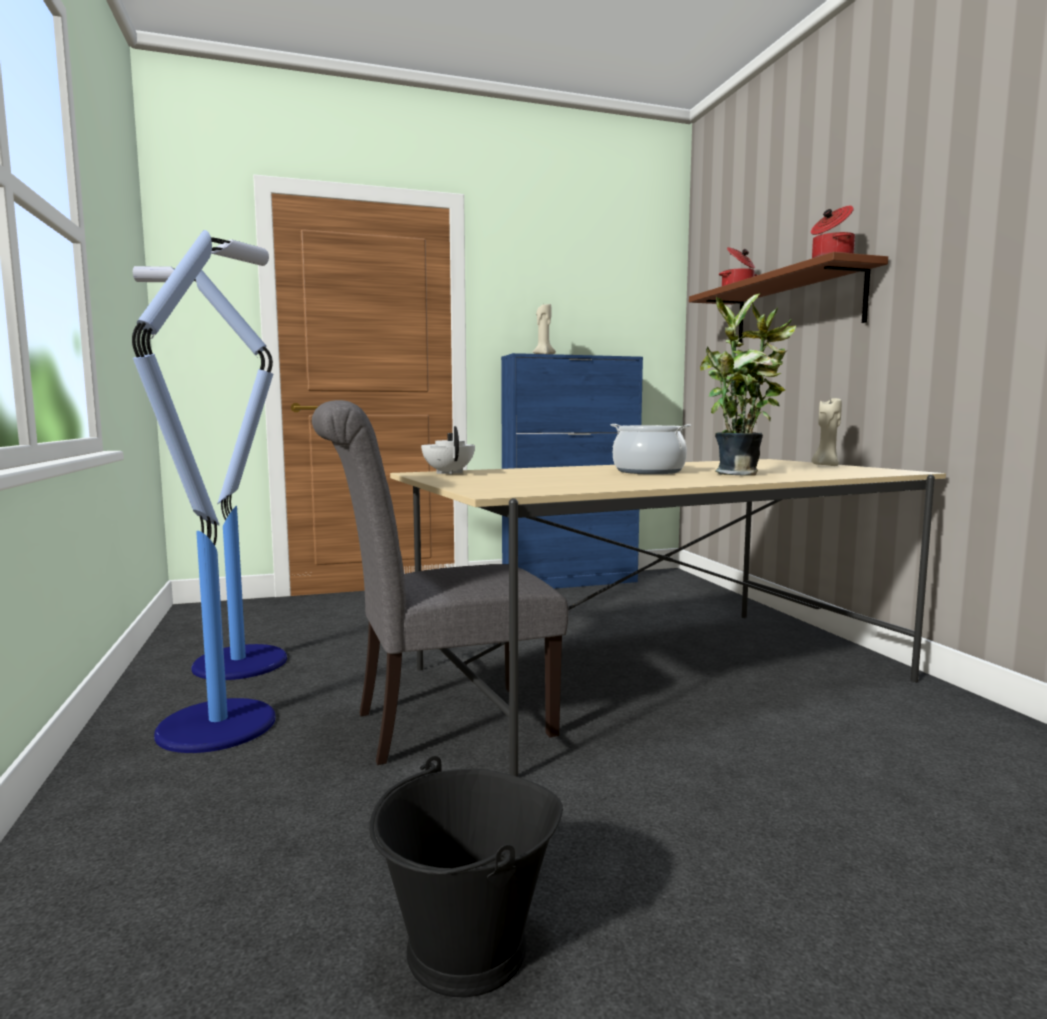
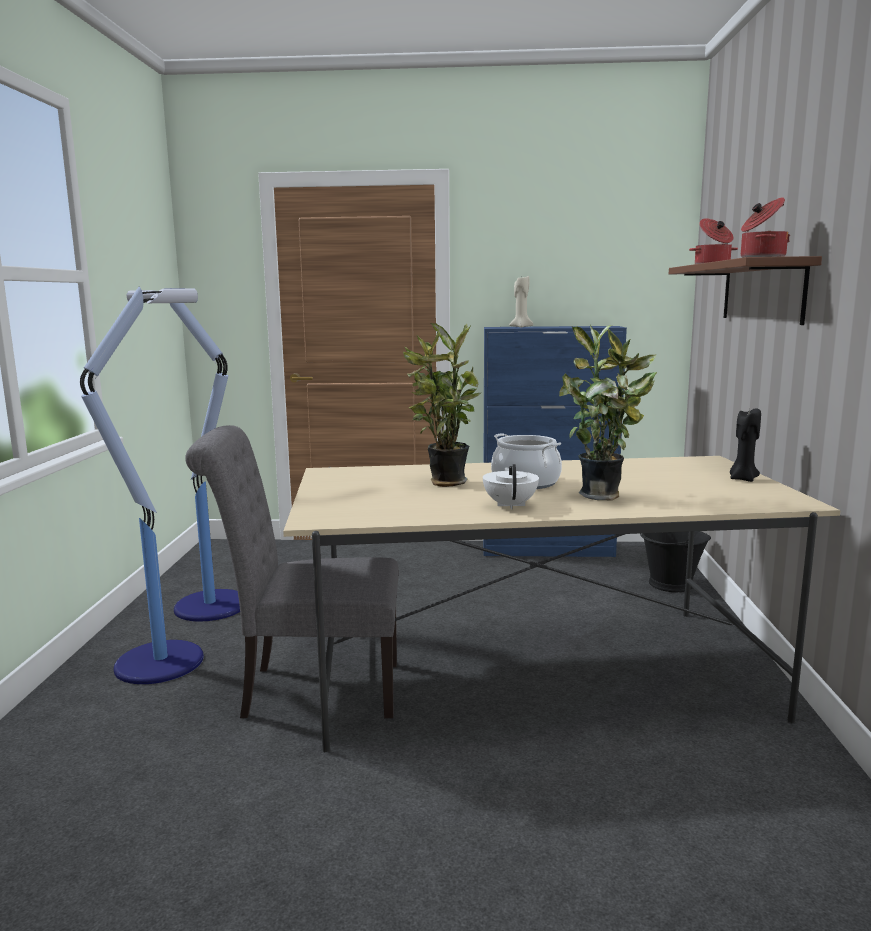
camera: 20 degrees right, 5 degrees up
black bucket [369,756,563,997] -> black bucket moved to [640,531,711,592]
white teapot [421,426,475,474] -> white teapot moved to [483,464,539,510]
beige candle [812,398,842,466] -> black candle [730,408,761,482]
none -> potted plant [403,323,482,487]

